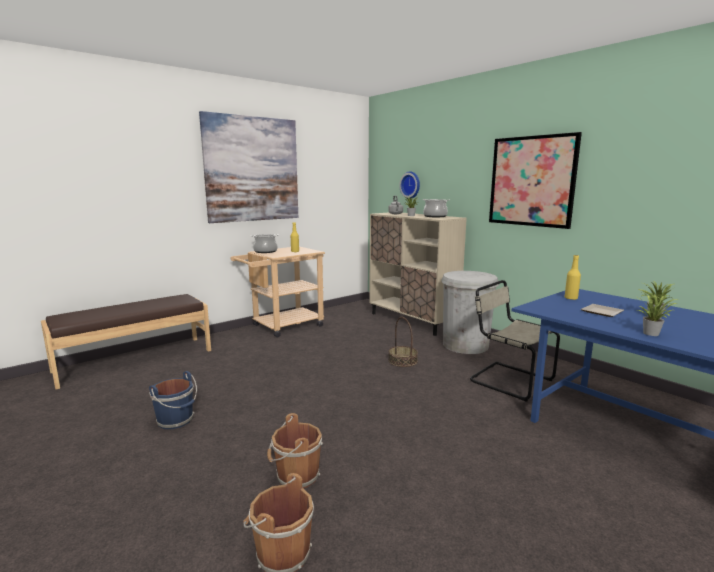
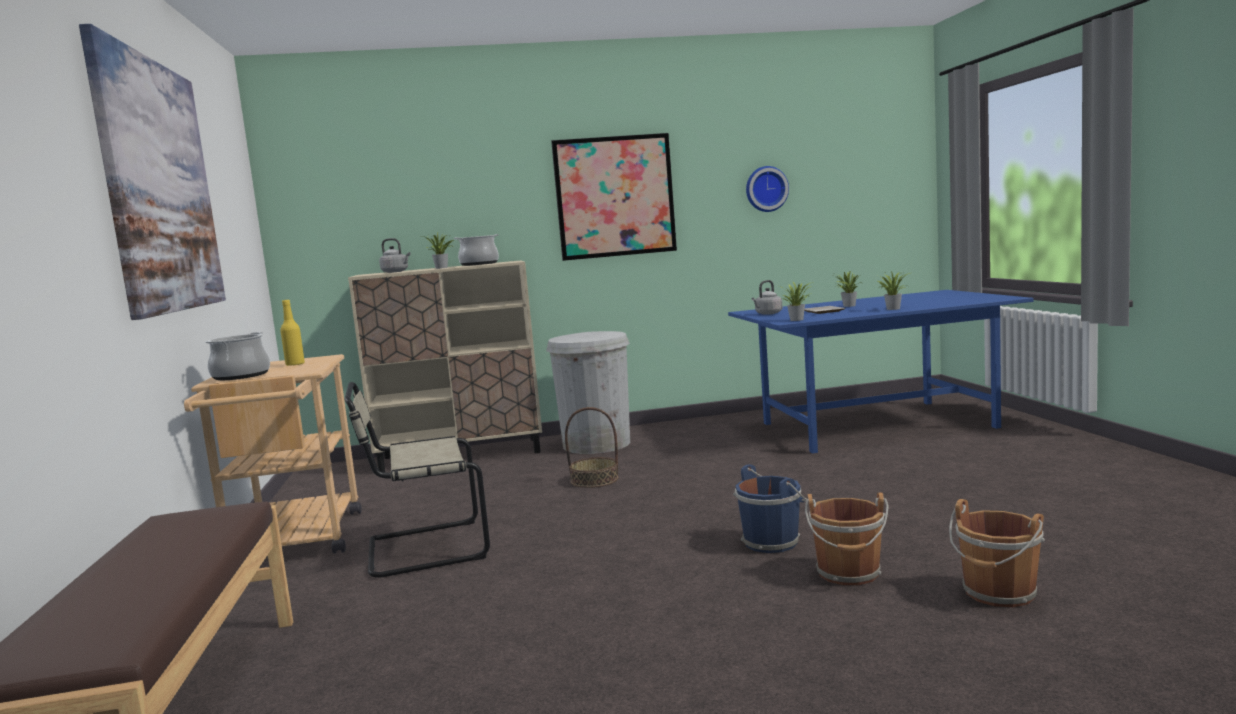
camera: 60 degrees left, 5 degrees down
blue bucket [149,371,197,429] -> blue bucket moved to [733,464,806,553]
wall clock [399,171,420,199] -> wall clock moved to [746,166,789,212]
beige chair [470,280,560,402] -> beige chair moved to [344,382,490,578]
yellow bottle [565,255,581,300] -> grey kettle [752,280,782,315]
none -> potted plant [779,282,814,321]

